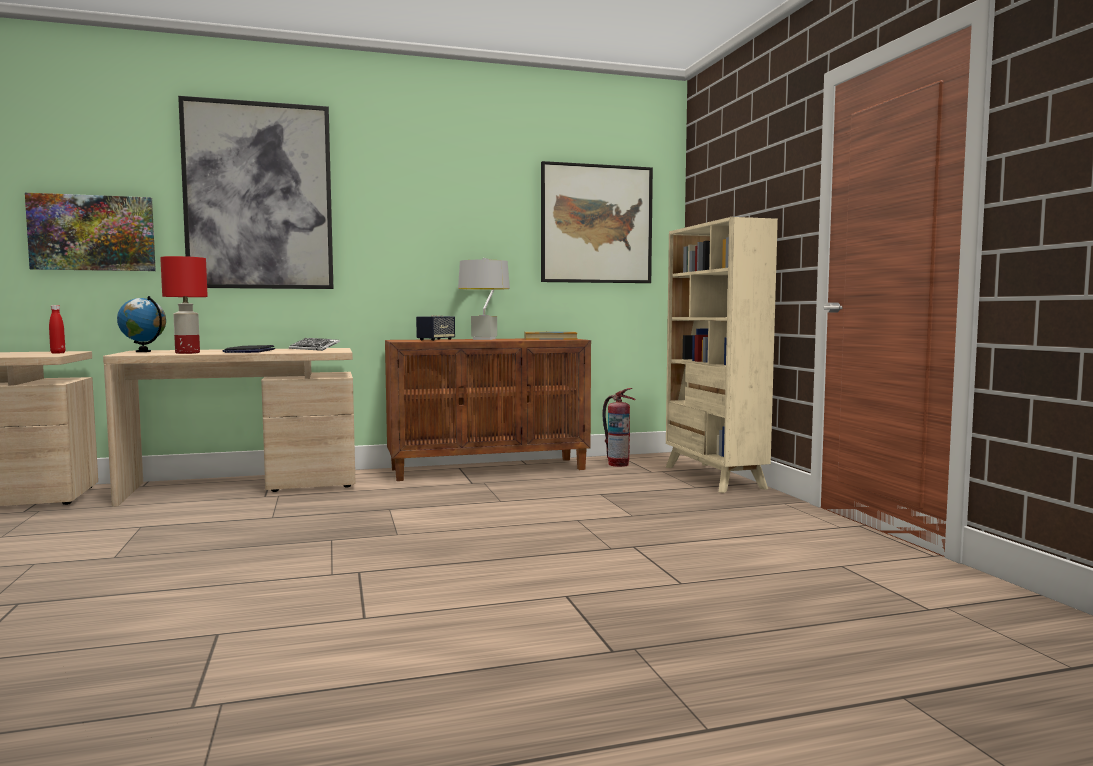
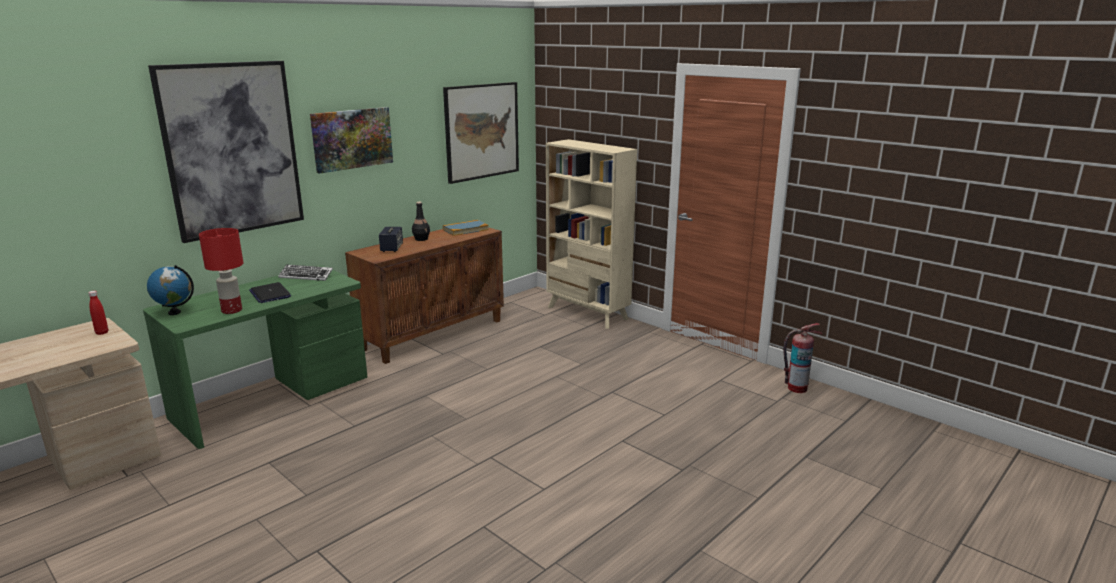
camera: 30 degrees left, 15 degrees up
picture [25,193,156,271] -> picture moved to [310,107,393,174]
beige desk [103,348,356,507] -> green desk [143,265,367,449]
grey table lamp [458,258,510,340] -> black bottle [412,202,430,241]
fire extinguisher [602,388,636,467] -> fire extinguisher moved to [783,323,822,393]

